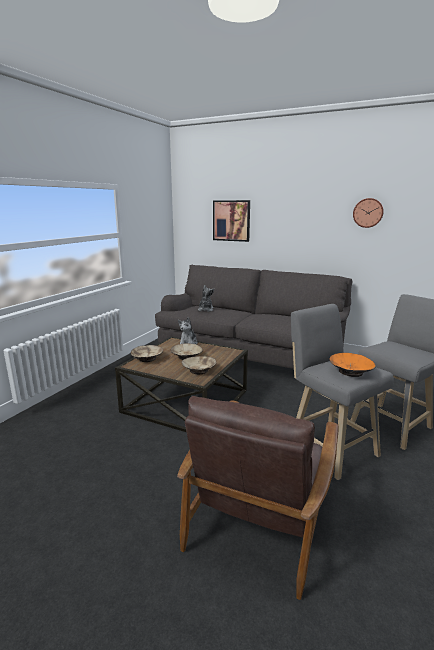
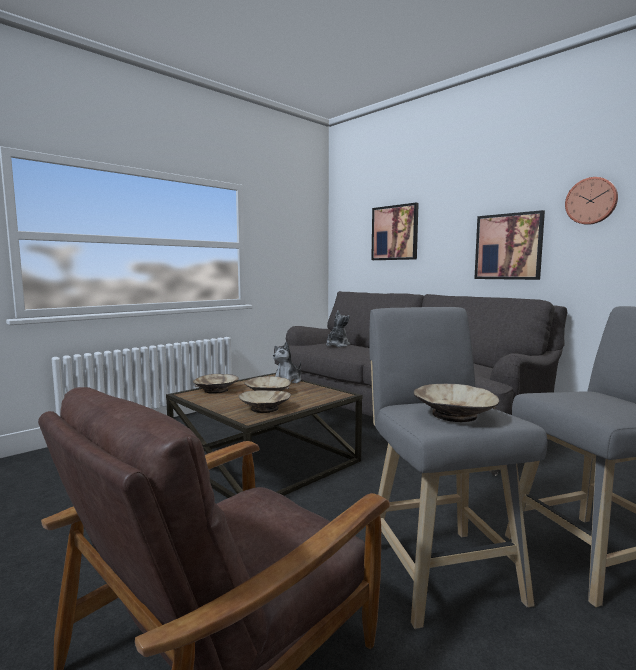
camera: 20 degrees right, 10 degrees down
orange bowl [329,353,375,377] -> beige bowl [414,384,499,422]
none -> picture [474,210,545,280]

